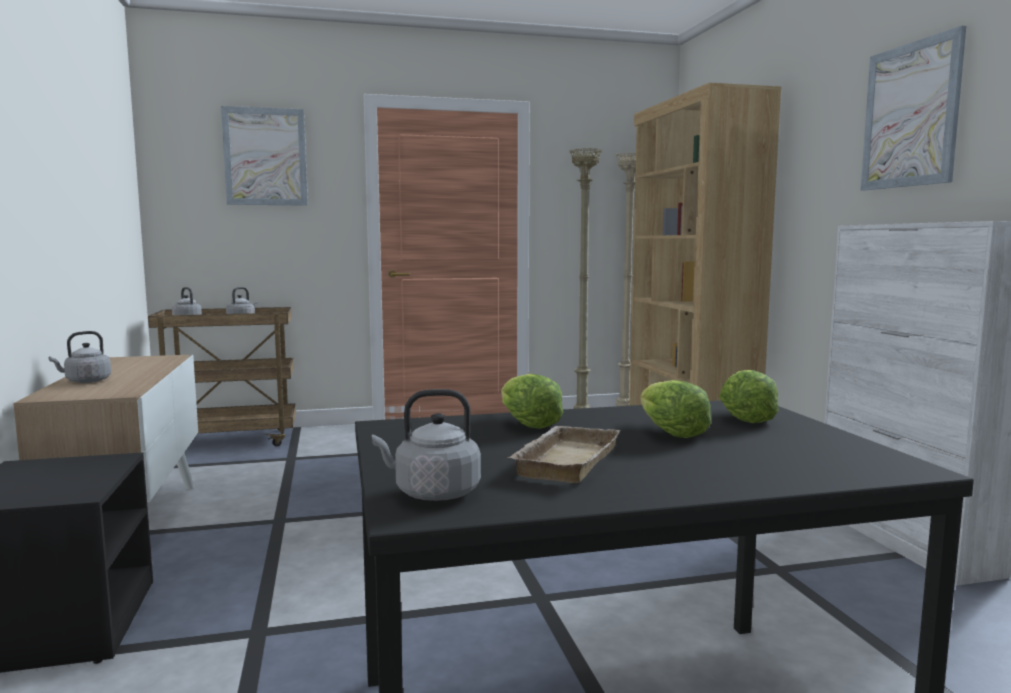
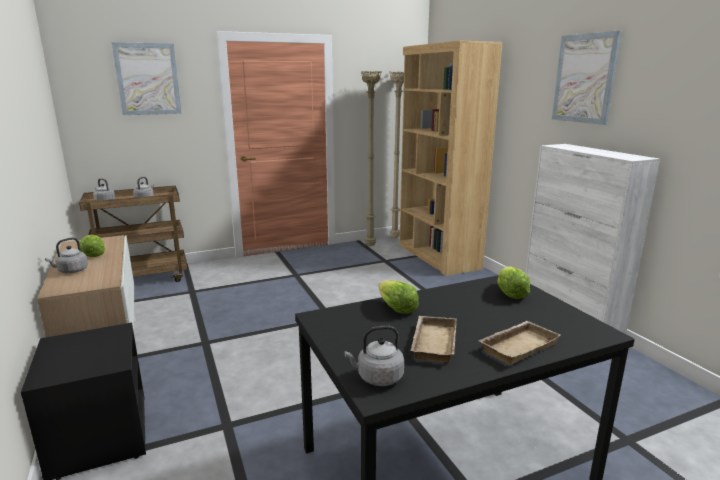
camera: 10 degrees left, 10 degrees up
lettuce [640,380,711,438] -> lettuce moved to [79,235,105,257]
none -> beige tray [478,321,561,365]

